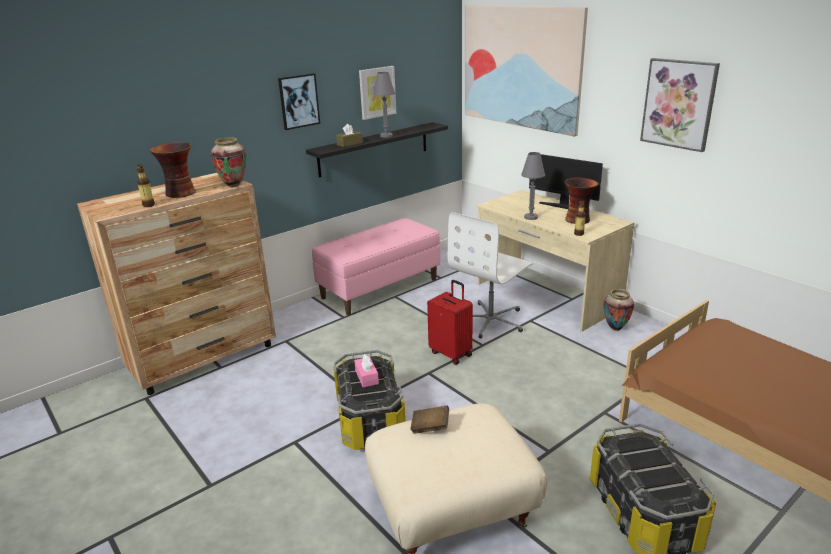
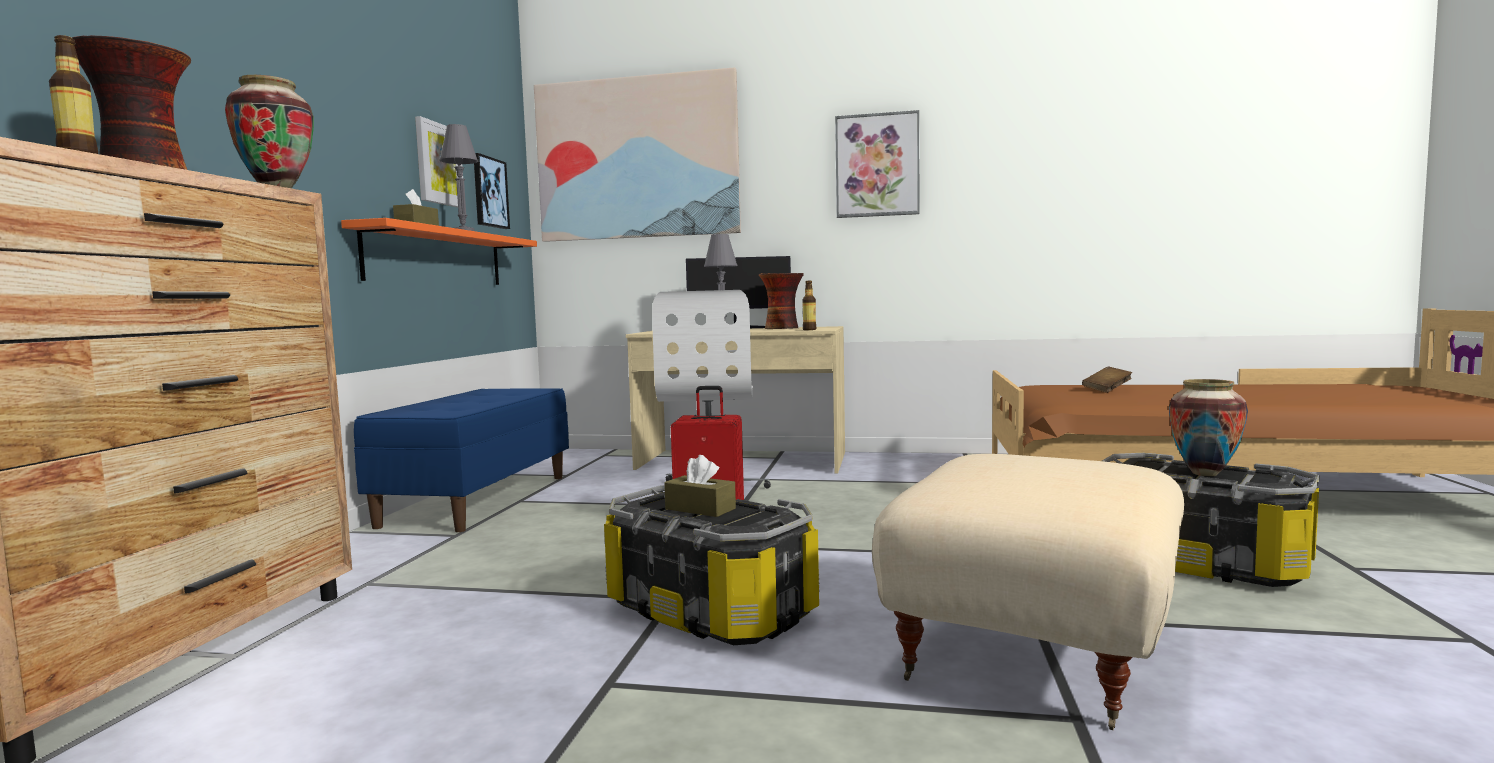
camera: 40 degrees left, 20 degrees down
picture [278,73,320,130] -> picture moved to [474,153,510,229]
black shelf [306,122,448,177] -> orange shelf [341,218,537,285]
pink bench [312,218,440,315] -> blue bench [354,388,569,532]
pink tissue box [354,354,379,387] -> brown tissue box [664,455,736,517]
brown book [410,406,449,434] -> brown book moved to [1082,366,1132,393]
vase [603,289,634,331] -> vase moved to [1169,379,1248,476]

